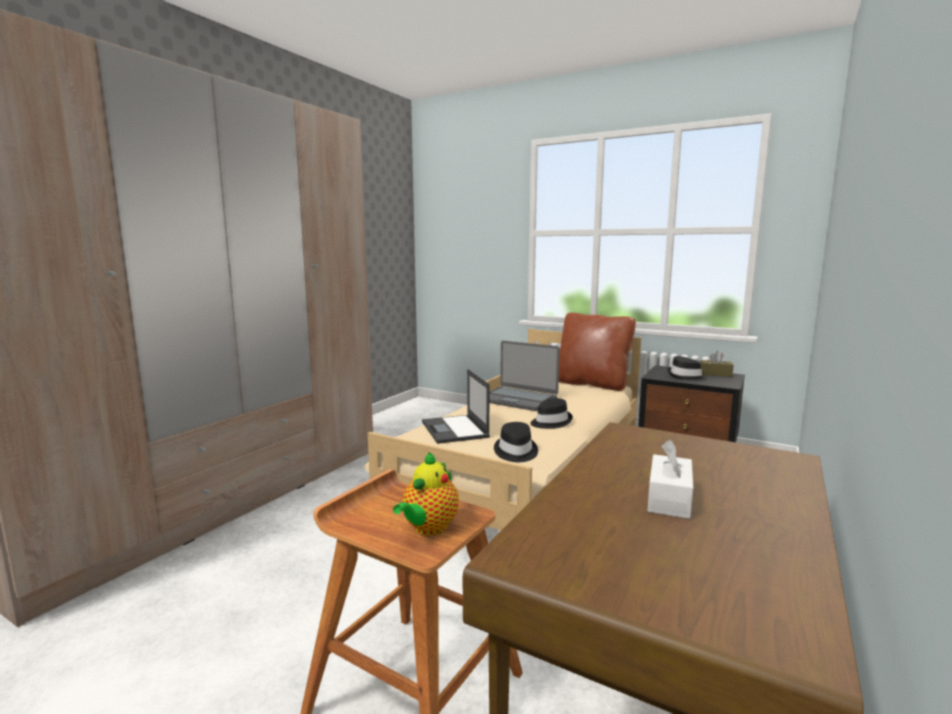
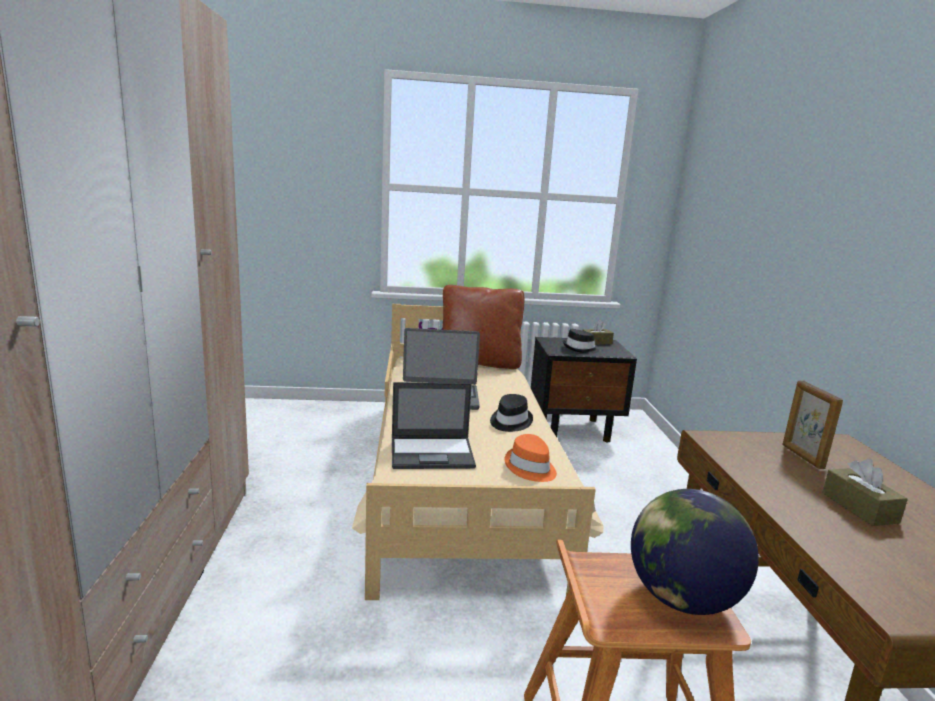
camera: 35 degrees left, 5 degrees up
teapot [393,452,459,535] -> globe [631,489,759,615]
laptop [422,369,490,444] -> laptop turned 45 degrees counterclockwise [392,382,476,469]
black hat [494,422,538,462] -> orange hat [505,434,557,482]
white tissue box [648,440,693,519] -> brown tissue box [822,459,908,526]
none -> picture frame [782,380,843,469]

